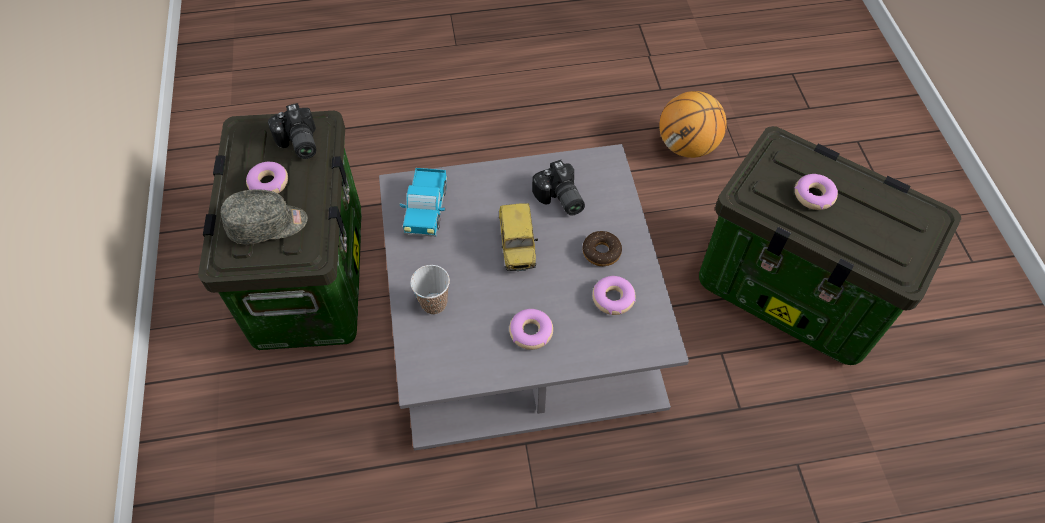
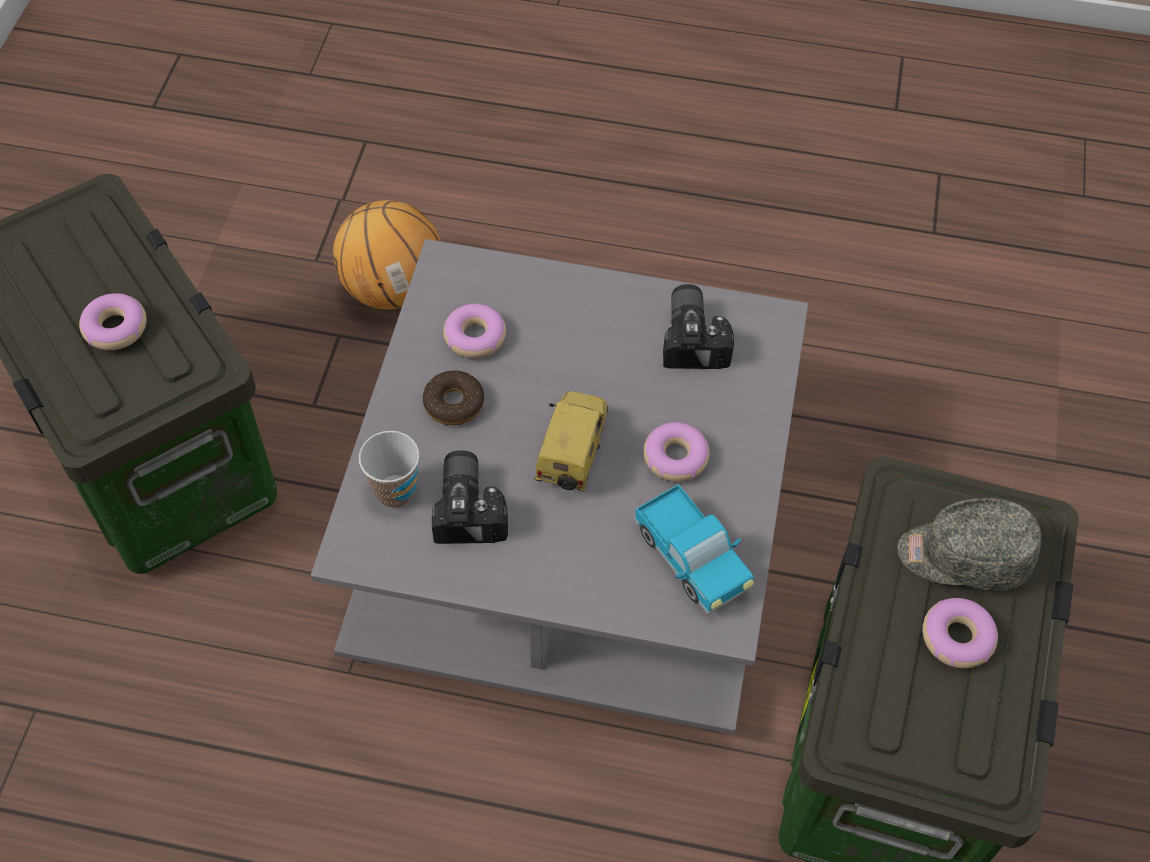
camera: 160 degrees left, 0 degrees up
camera [268,103,316,159] -> camera moved to [663,284,734,369]
toy truck [400,168,447,237] -> toy truck turned 120 degrees clockwise [634,484,754,615]
cup [410,265,450,314] -> cup moved to [359,431,420,508]
donut [509,309,553,350] -> donut moved to [643,422,710,482]
basketball [659,91,727,158] -> basketball moved to [333,200,441,310]

